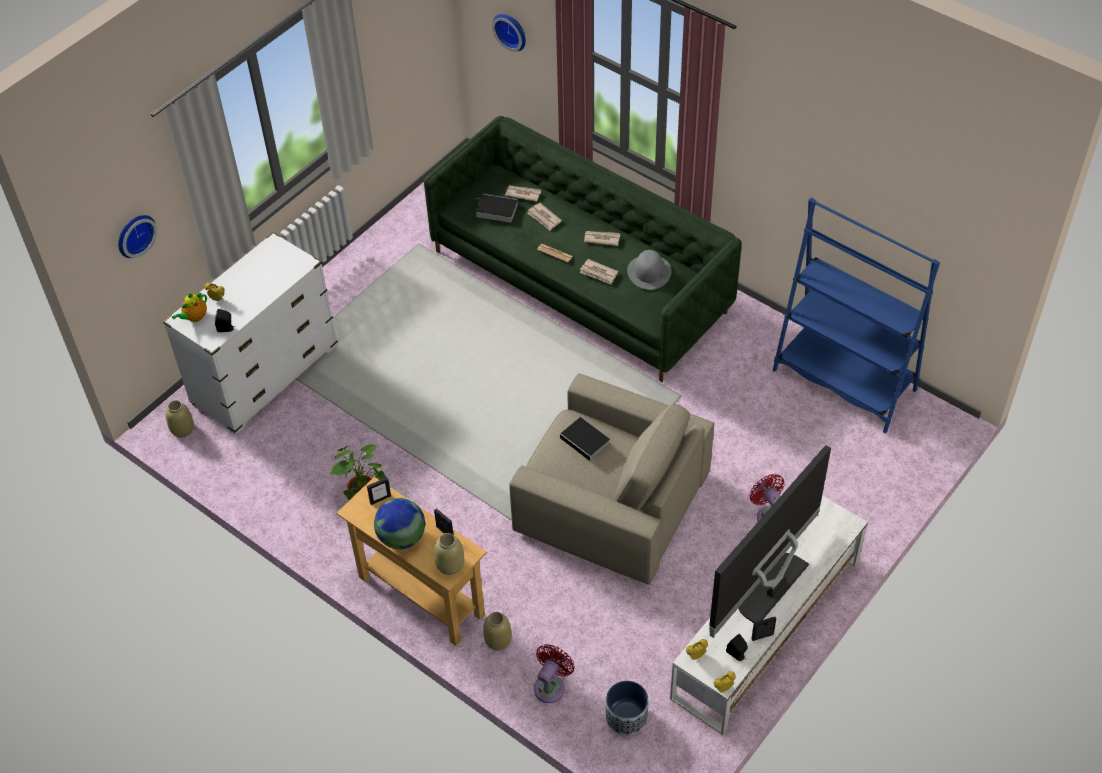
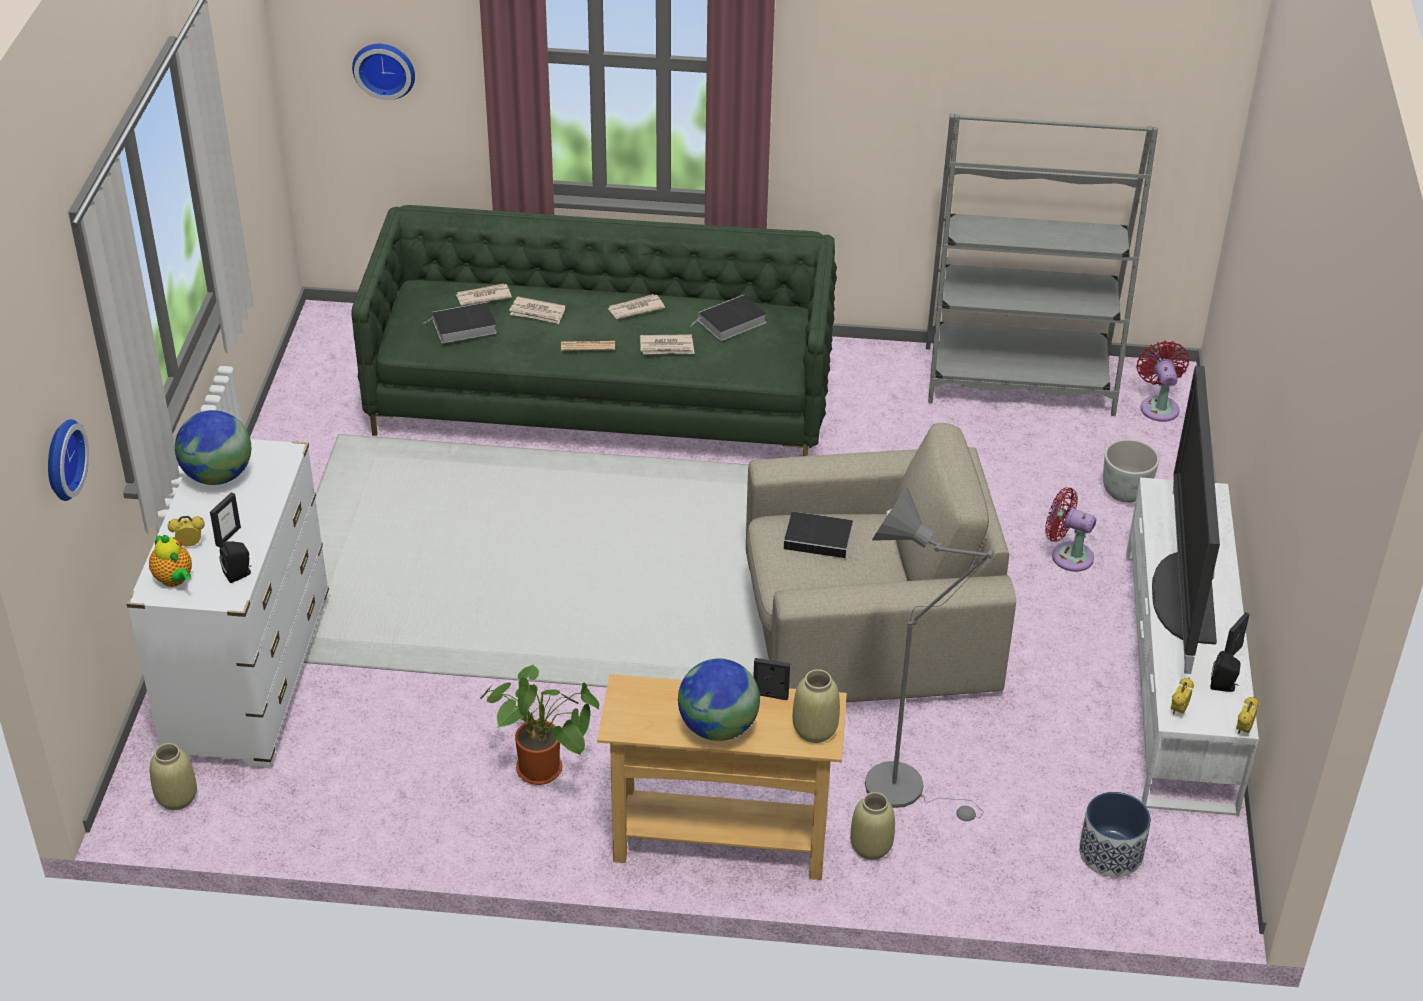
camera: 35 degrees left, 10 degrees down
teapot [172,292,207,322] -> teapot turned 45 degrees counterclockwise [149,535,192,587]
picture frame [367,477,391,505] -> picture frame moved to [210,492,241,547]
red fan [534,644,575,703] -> red fan moved to [1136,341,1190,422]
grey hat [627,250,671,290] -> book [690,295,767,341]
blue bookcase [773,198,940,433] -> grey bookcase [926,113,1158,416]
none -> globe [175,410,251,485]
none -> grey floor lamp [865,487,994,821]
none -> grey planter [1103,439,1159,503]

